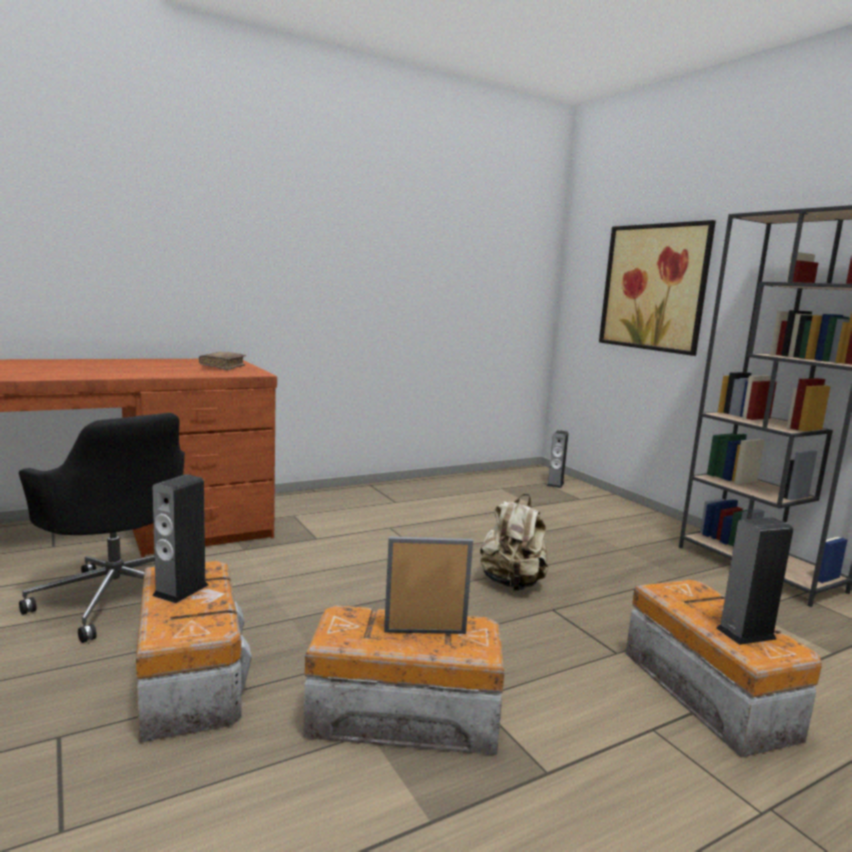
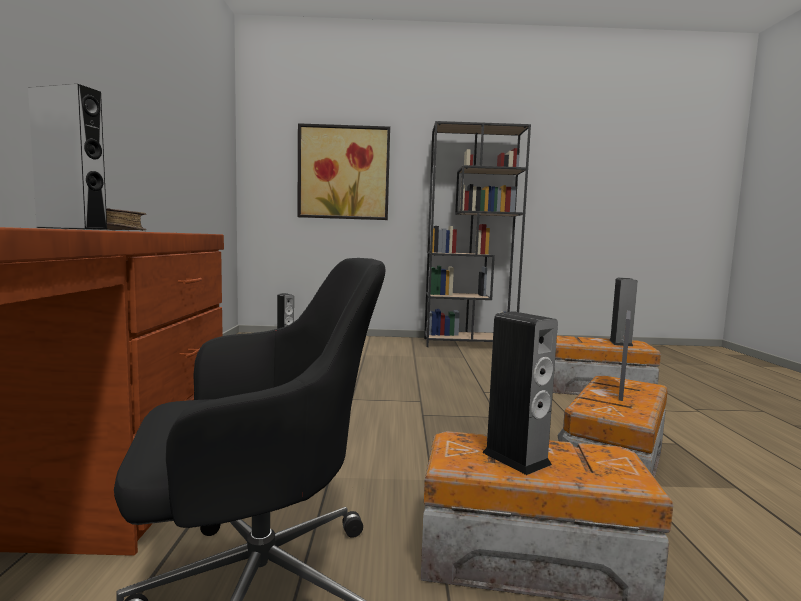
camera: 60 degrees left, 5 degrees down
beige backpack [480,494,549,591] -> none
none -> grey speaker [28,84,107,230]

